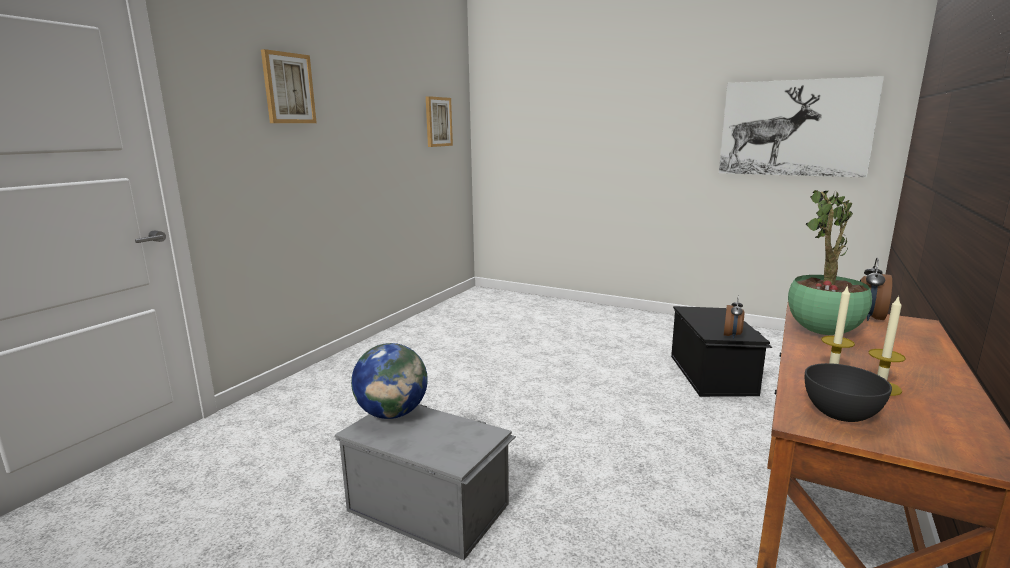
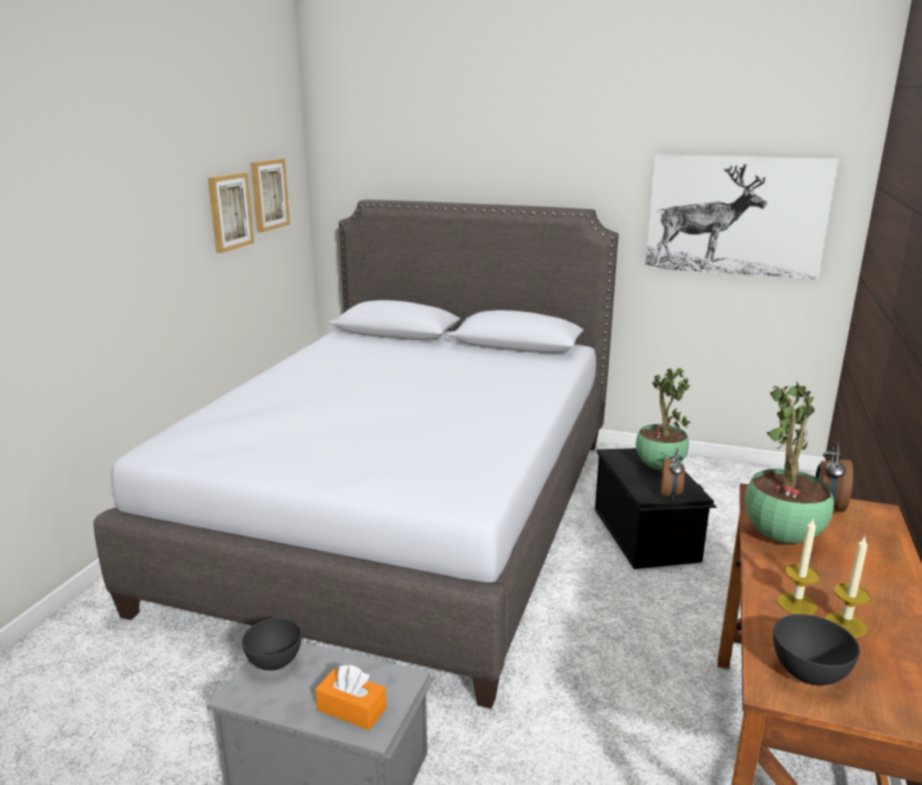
camera: 10 degrees left, 5 degrees up
picture [261,49,317,123] -> picture moved to [208,173,254,253]
globe [351,343,428,419] -> grey bowl [242,618,302,671]
none -> grey bed [94,199,619,709]
none -> orange tissue box [315,665,386,730]
none -> potted plant [636,368,690,470]

